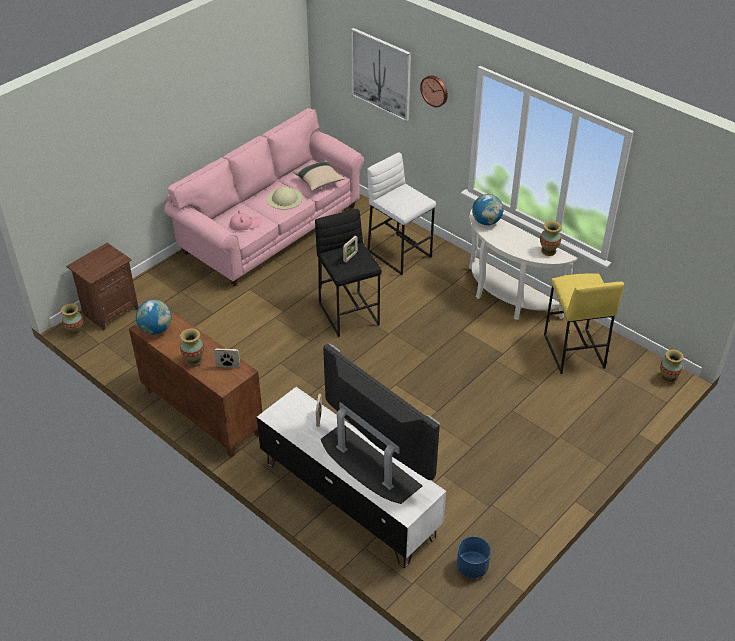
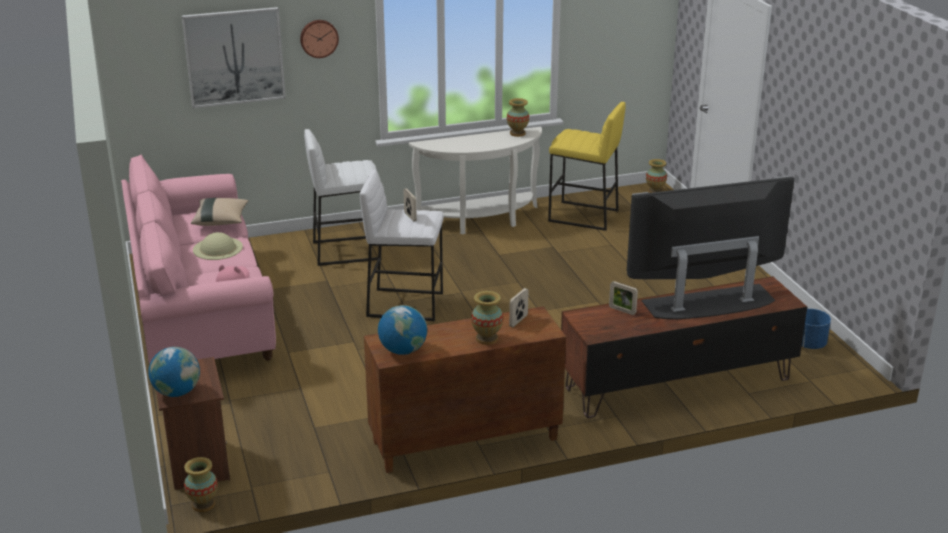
camera: 60 degrees left, 15 degrees down
white tv stand [257,387,446,568] -> brown tv stand [561,276,807,418]
black stool [315,209,382,337] -> white stool [360,170,444,321]
globe [472,194,503,225] -> globe moved to [148,347,200,397]

